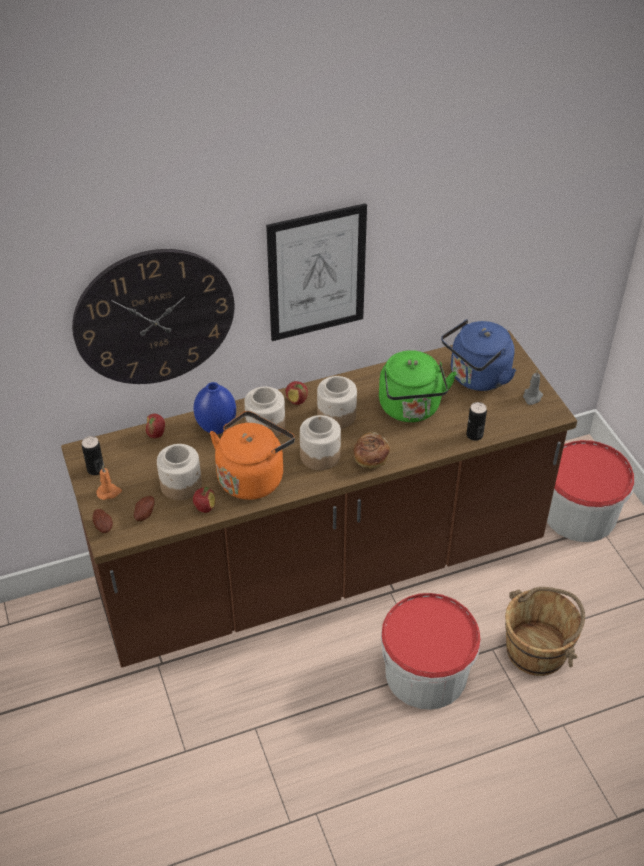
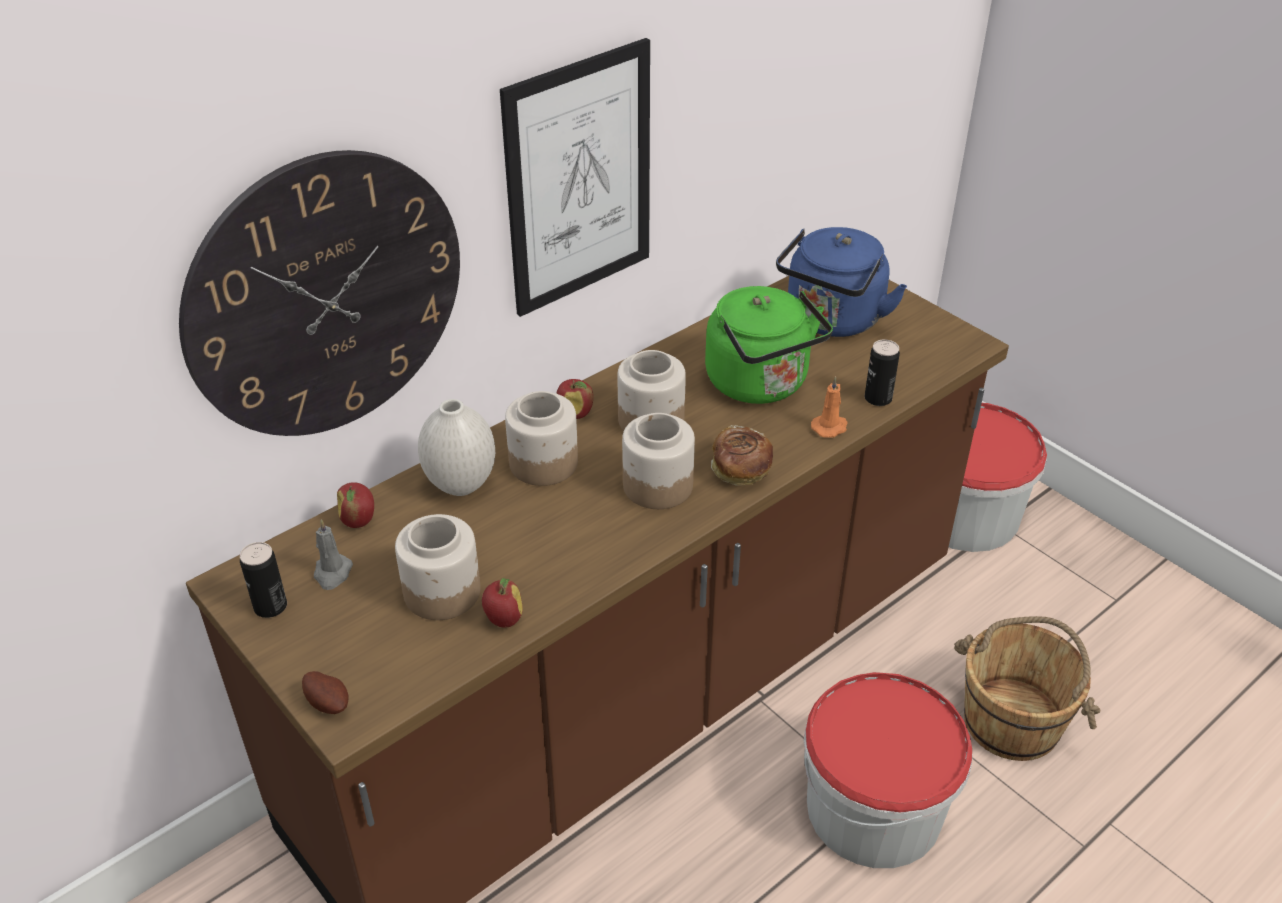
camera: 20 degrees left, 5 degrees down
orange candle [96,465,122,500] -> orange candle moved to [811,376,848,438]
potato [134,496,155,521] -> none
blue vase [194,382,236,434] -> white vase [418,399,495,496]
orange kettle [210,411,295,500] -> none
grey candle [523,369,543,405] -> grey candle moved to [314,519,353,590]

